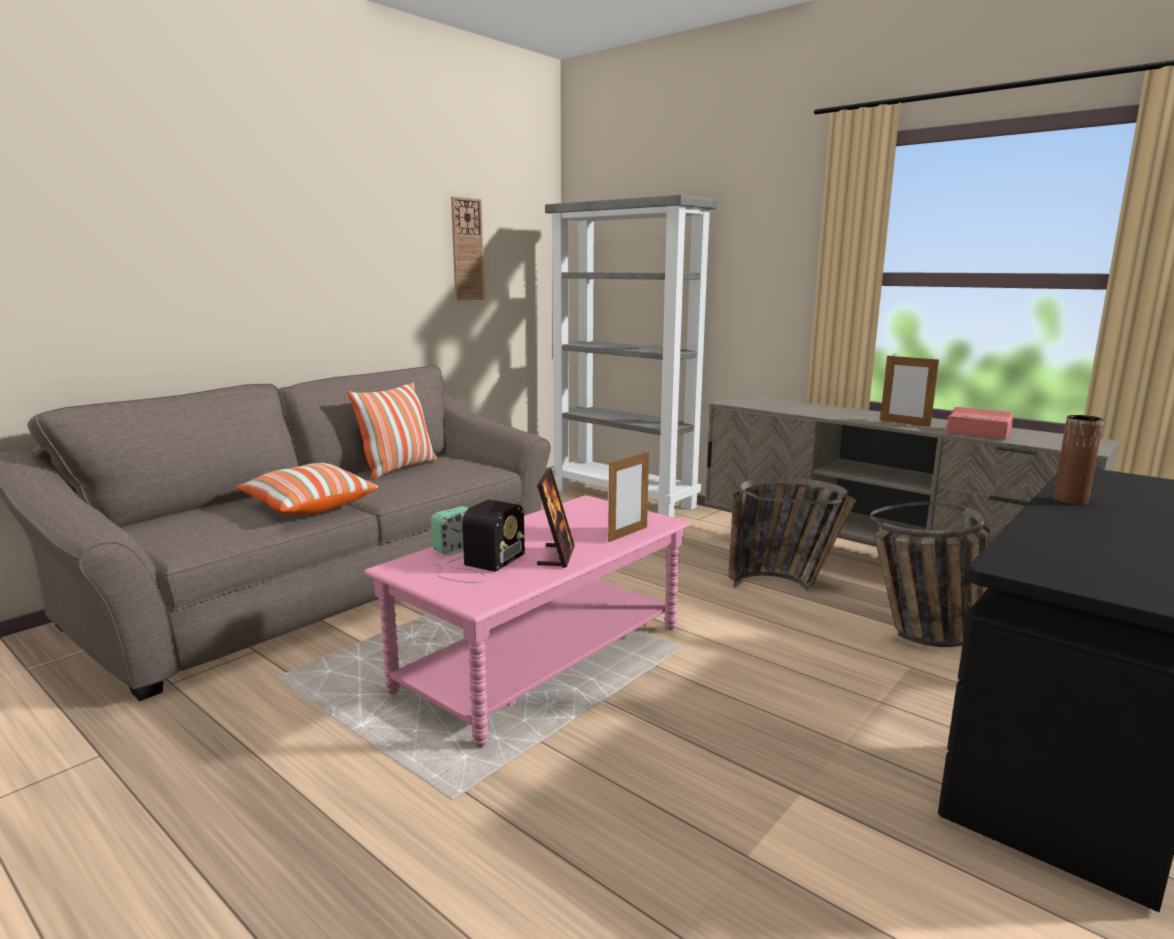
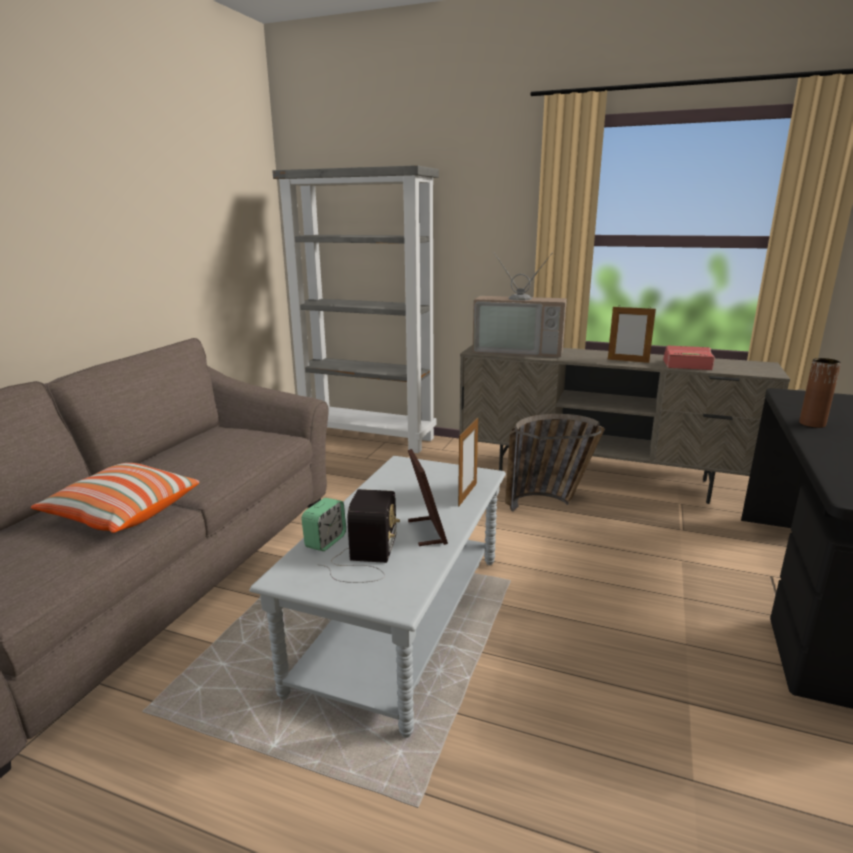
camera: 20 degrees left, 5 degrees up
pillow [347,382,437,479] -> none
pink coffee table [364,495,690,748] -> grey coffee table [249,456,506,738]
wall clock [451,197,485,300] -> none
basket [870,501,990,647] -> none
none -> television [473,252,567,357]

